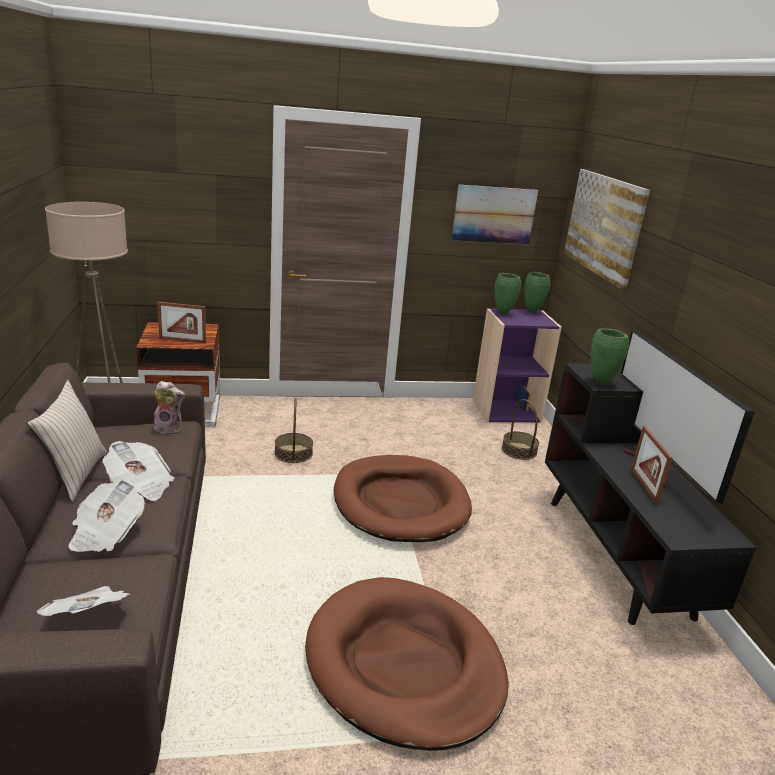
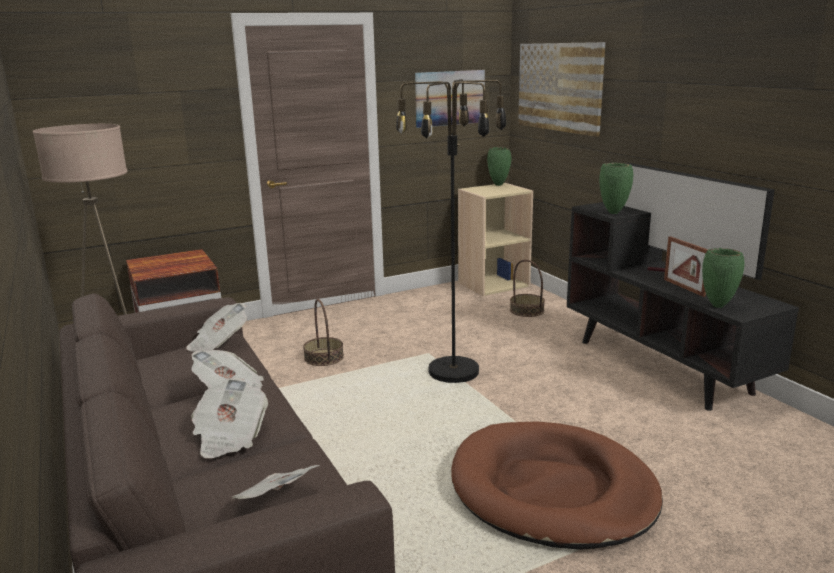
camera: 15 degrees left, 5 degrees down
beige pillow [27,380,107,502] -> none
plush toy [154,381,185,435] -> newspaper [186,303,247,352]
picture frame [157,302,206,343] -> none
brown dog bed [334,455,472,542] -> floor lamp [396,79,506,383]
purple bookcase [473,308,562,422] -> beige bookcase [458,183,533,296]
green vase [495,273,521,315] -> green vase moved to [702,248,745,308]

